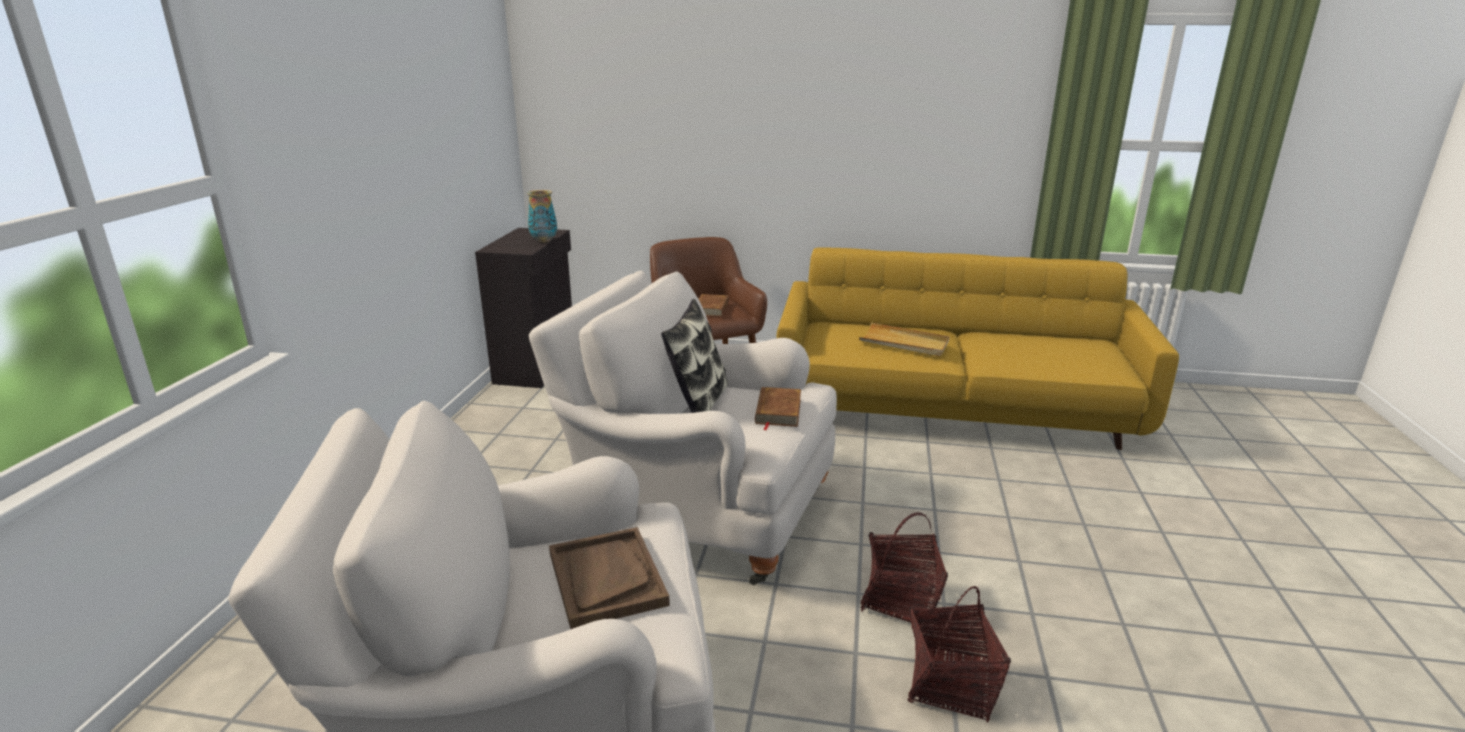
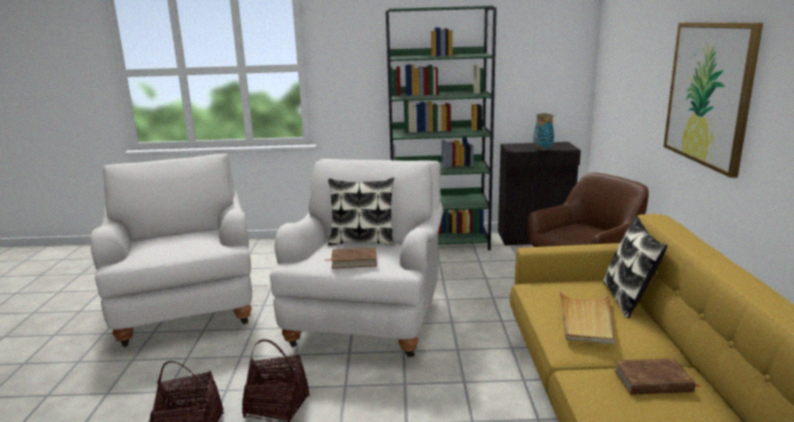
camera: 80 degrees right, 5 degrees down
brown tray [549,527,670,629] -> none
brown book [699,294,729,317] -> brown book moved to [614,358,700,395]
none -> green bookcase [386,6,497,250]
none -> pillow [603,216,667,318]
none -> picture [664,22,763,178]

